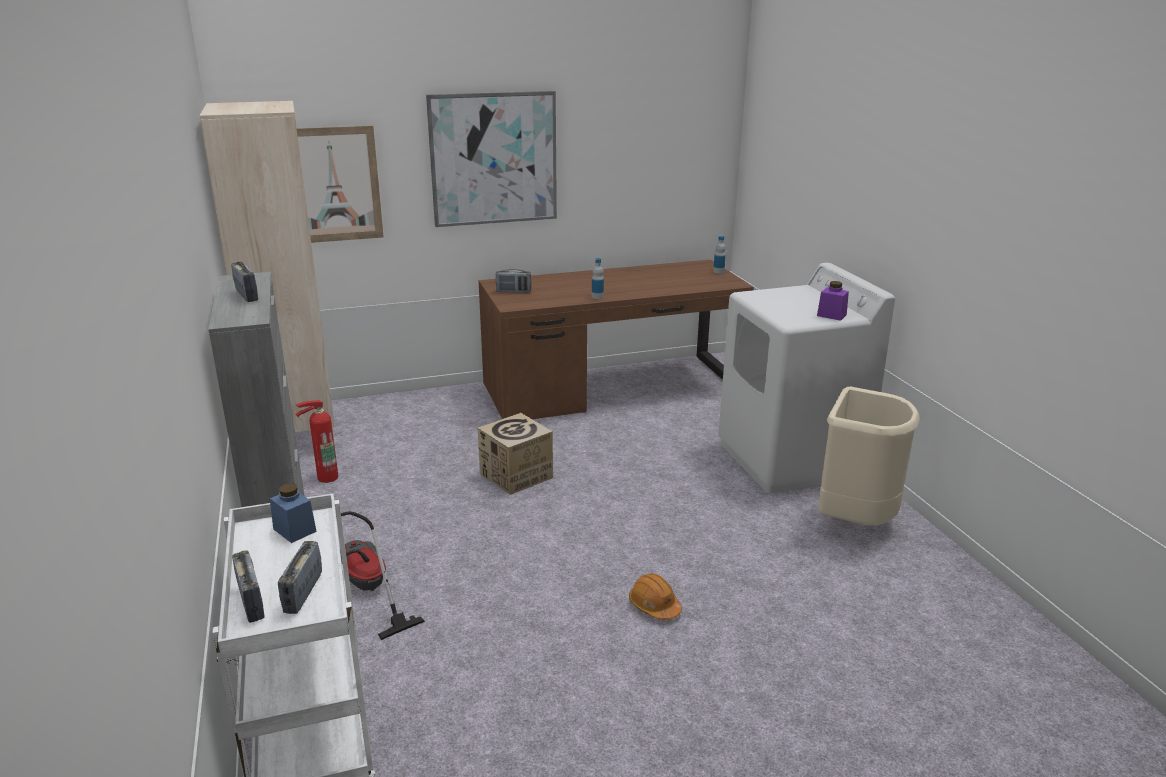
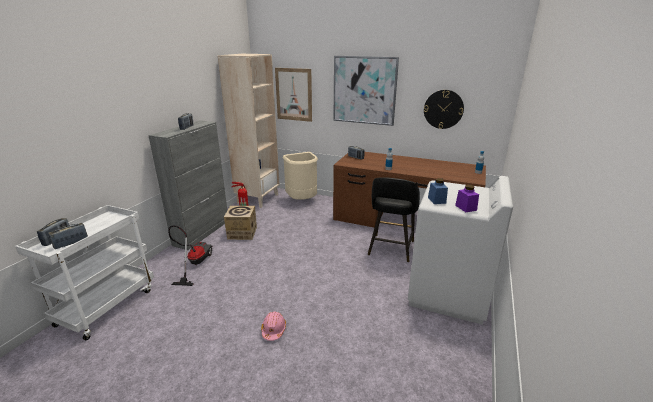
camera: 40 degrees right, 0 degrees up
blue jar [270,483,317,543] -> blue jar moved to [428,178,448,204]
cardboard box [478,413,553,495] -> cardboard box moved to [224,206,257,240]
orange hard hat [629,573,682,620] -> pink hard hat [261,311,286,341]
beige trash can [818,386,920,525] -> beige trash can moved to [283,152,318,200]
none -> black stool [367,177,420,262]
none -> wall clock [424,90,464,129]

